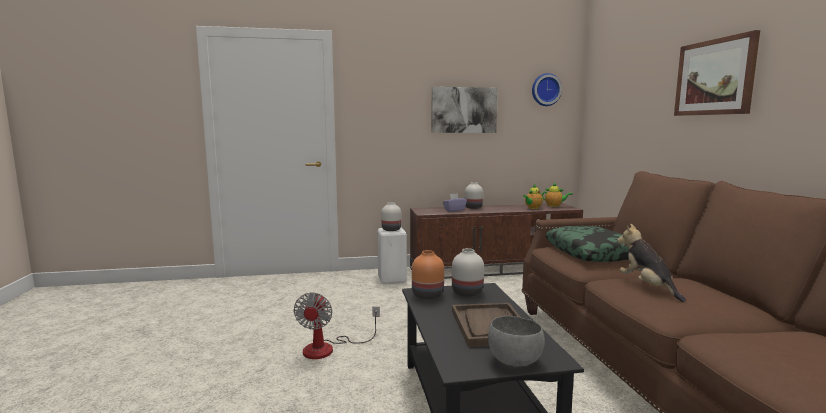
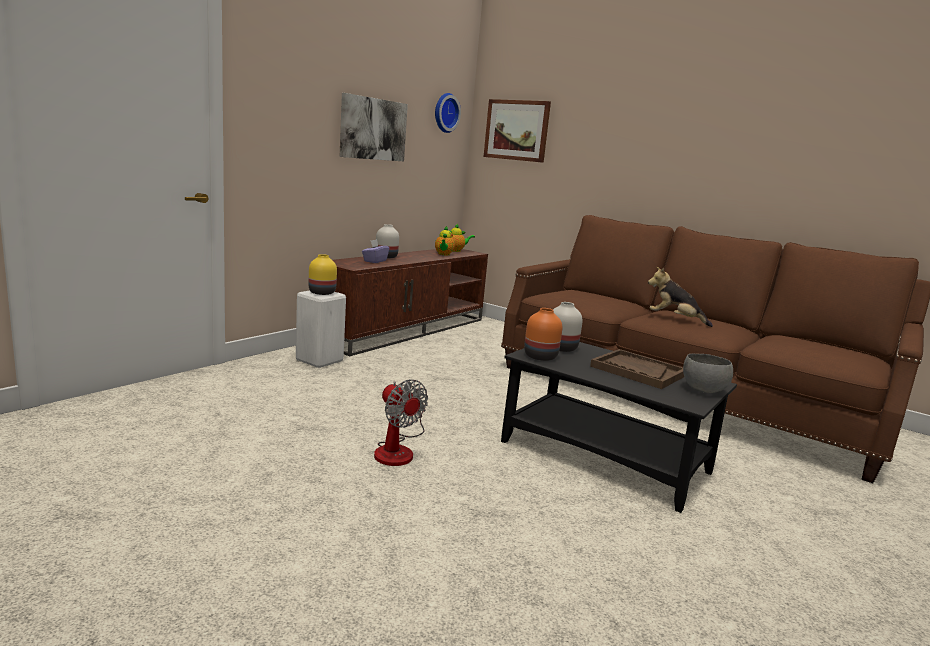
camera: 45 degrees left, 5 degrees up
white vase [381,202,401,231] -> yellow vase [309,254,337,295]
pillow [545,226,629,262] -> none
picture [674,30,760,116] -> picture moved to [484,99,551,163]

